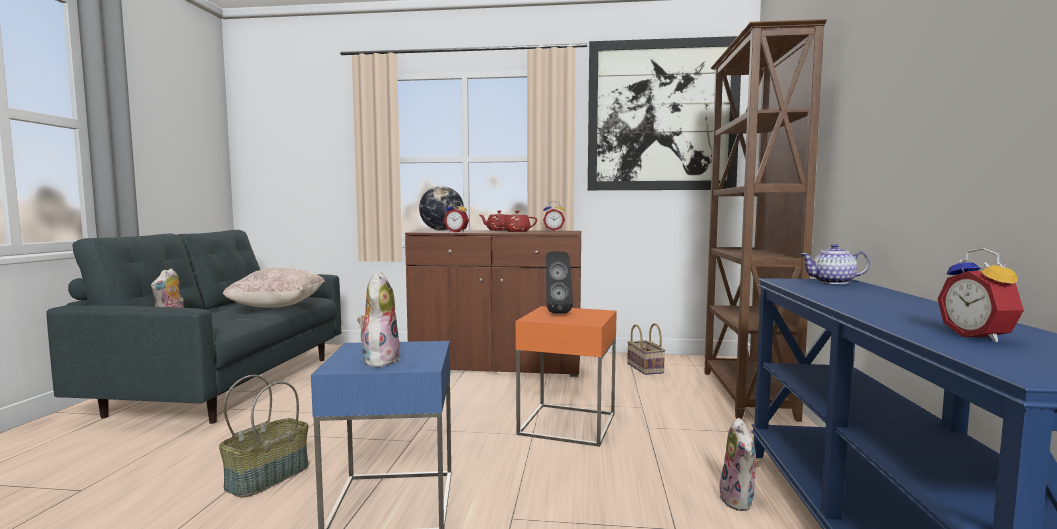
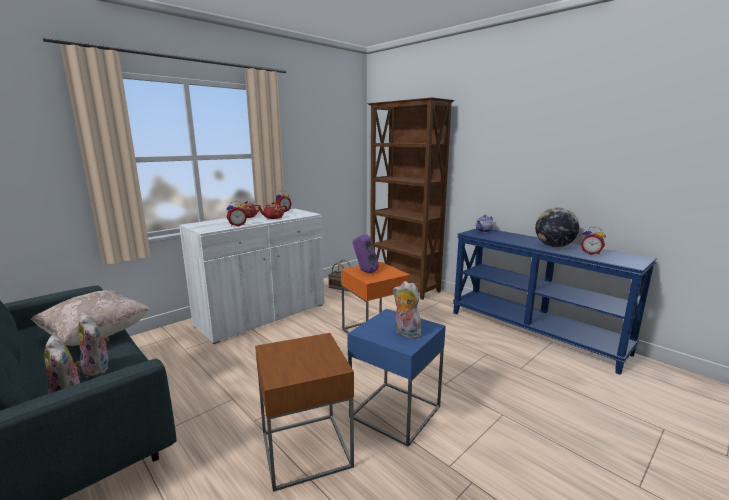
camera: 50 degrees left, 10 degrees up
basket [219,375,309,498] -> brown side table [255,333,354,492]
brown cabinet [405,230,581,377] -> white cabinet [179,209,325,344]
globe [419,186,464,231] -> globe moved to [535,208,579,247]
black speaker [546,251,573,314] -> purple speaker [353,234,379,273]
picture [588,36,741,190] -> none
plush toy [720,418,761,511] -> plush toy moved to [78,313,109,377]

